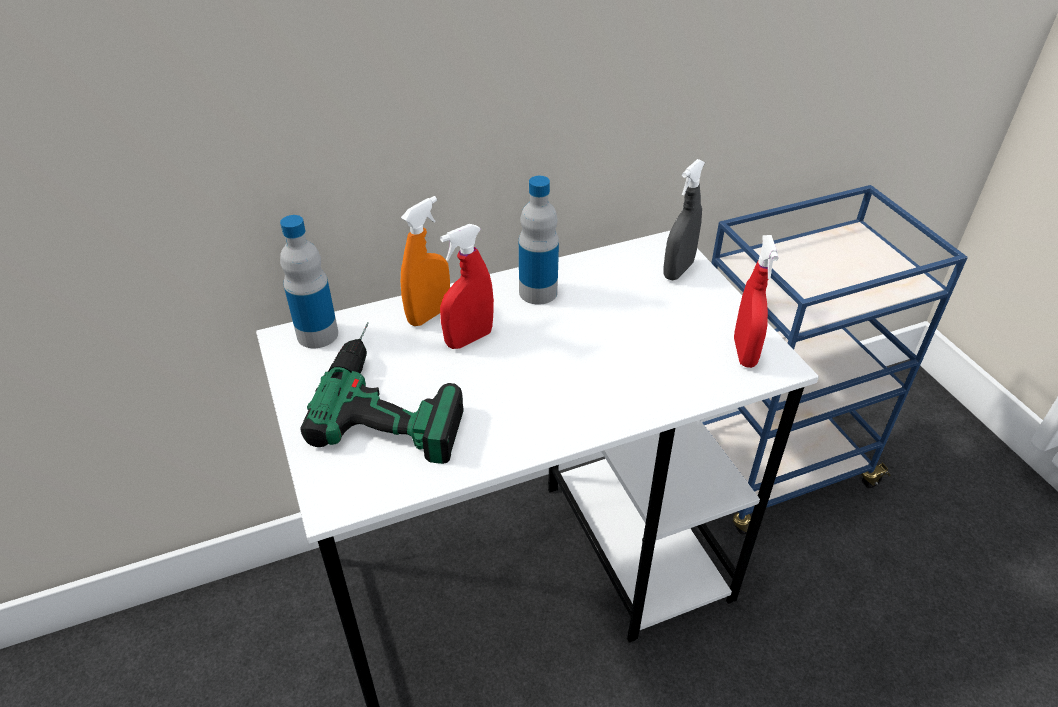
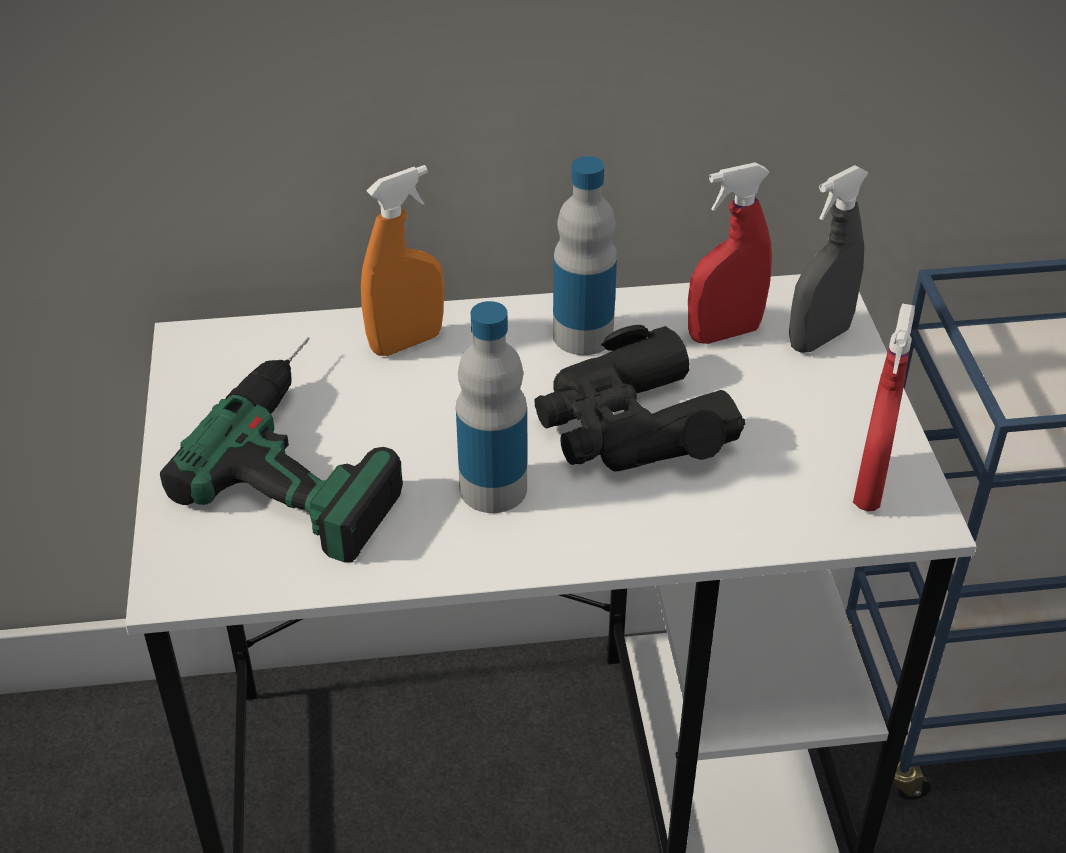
camera: 15 degrees right, 0 degrees up
bottle [280,215,338,348] -> bottle moved to [456,301,527,513]
red spray bottle [440,224,494,349] -> red spray bottle moved to [688,162,772,344]
none -> black binoculars [535,325,745,471]

